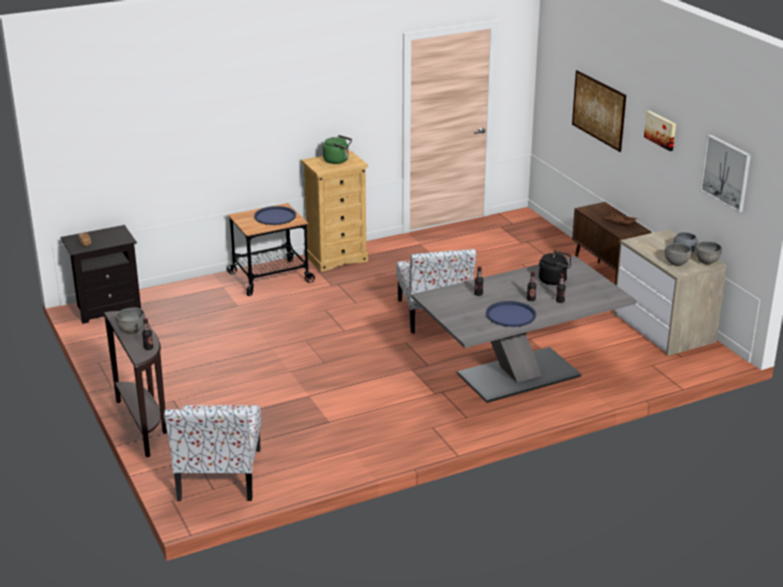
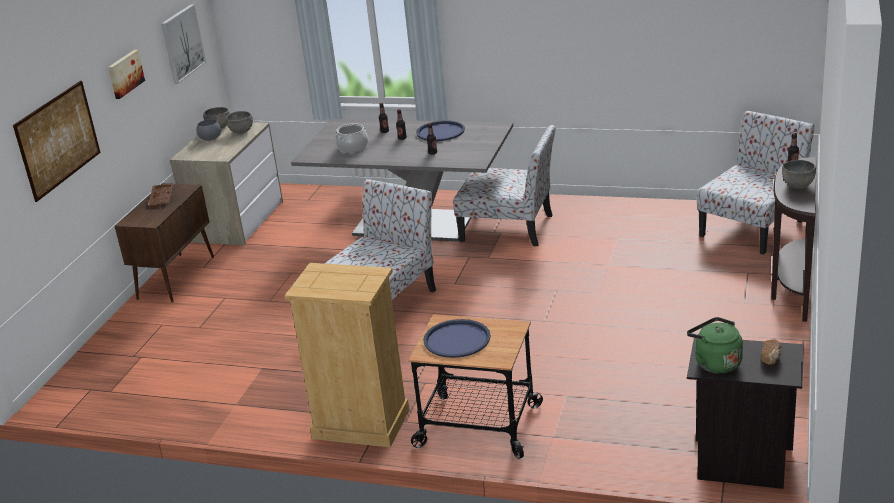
camera: 135 degrees left, 0 degrees up
green kettle [323,135,352,164] -> green kettle moved to [687,317,743,374]
black kettle [538,251,571,285] -> cooking pot [335,124,368,153]
none -> chair [453,125,556,246]

